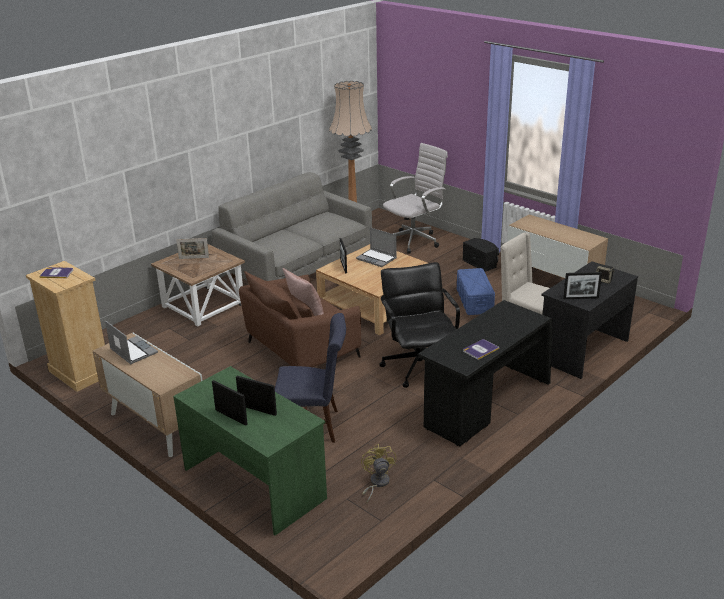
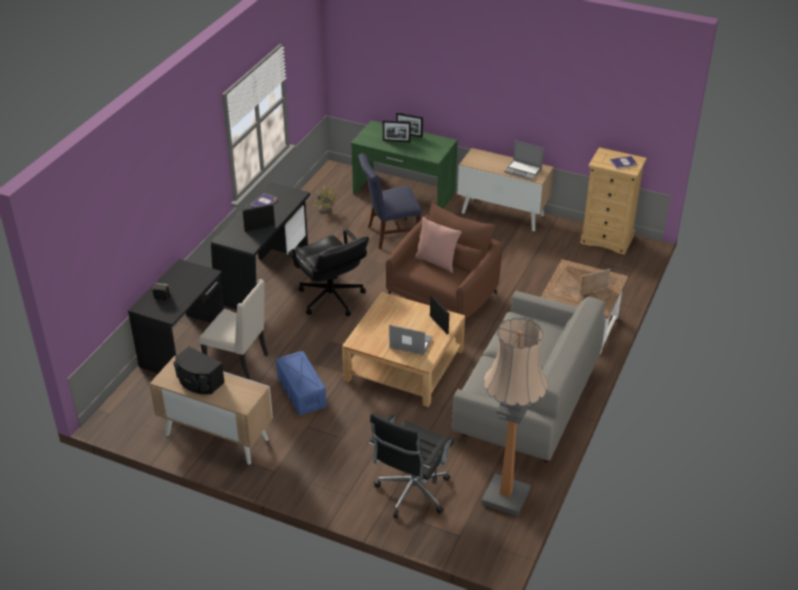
camera: 160 degrees right, 10 degrees up
white office chair [383,143,448,254] -> black office chair [369,413,454,518]
black speaker [462,238,499,272] -> black speaker moved to [173,347,225,394]
picture frame [563,272,602,299] -> picture frame moved to [242,204,275,232]

